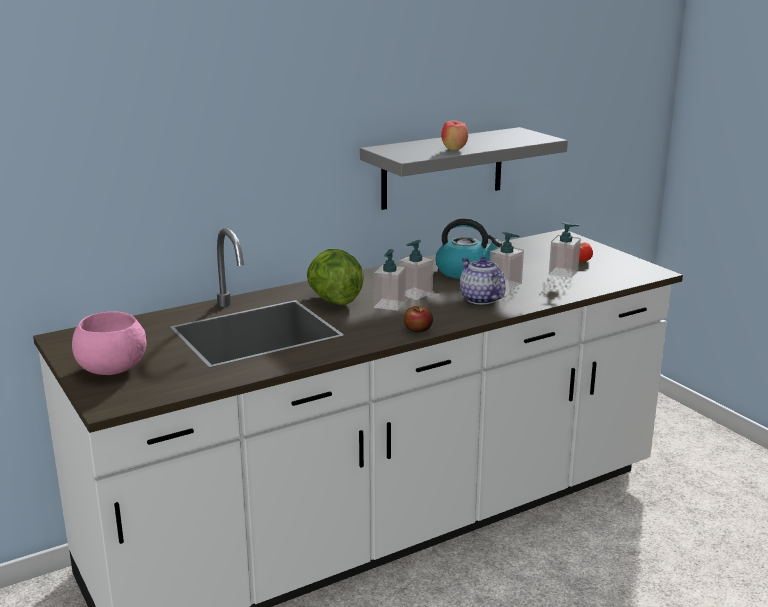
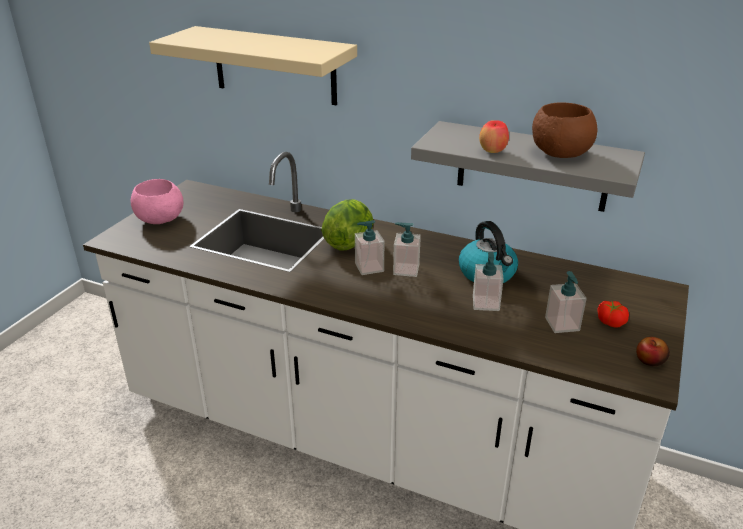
camera: 55 degrees right, 10 degrees up
apple [404,306,433,333] -> apple moved to [636,337,670,366]
teapot [460,257,506,304] -> none
none -> beige shelf [149,26,357,105]
none -> brown bowl [532,102,597,158]

